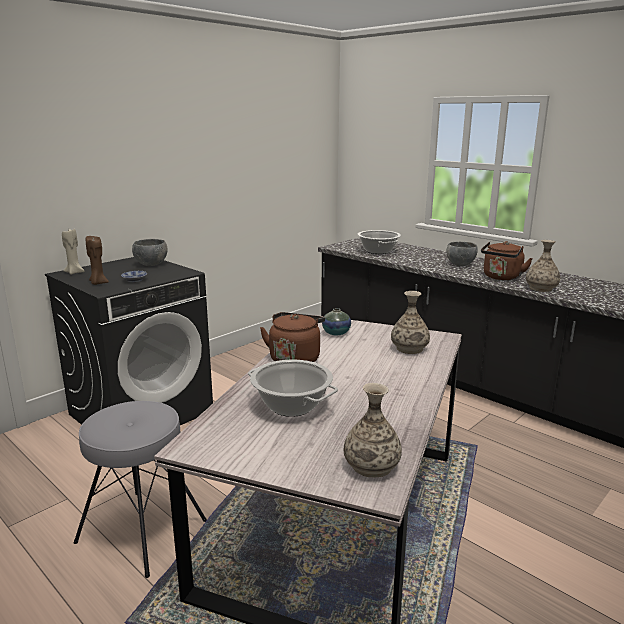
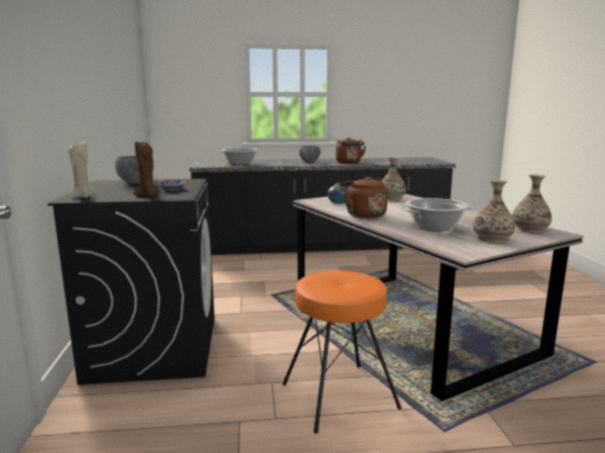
camera: 50 degrees left, 5 degrees down
grey stool [74,401,207,578] -> orange stool [283,271,401,433]
vase [526,240,560,292] -> vase moved to [473,180,515,243]

